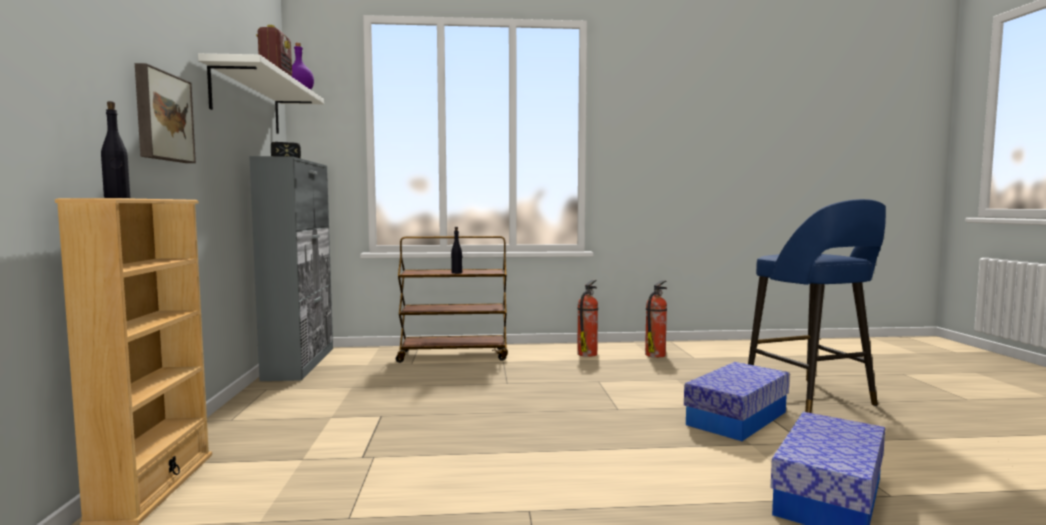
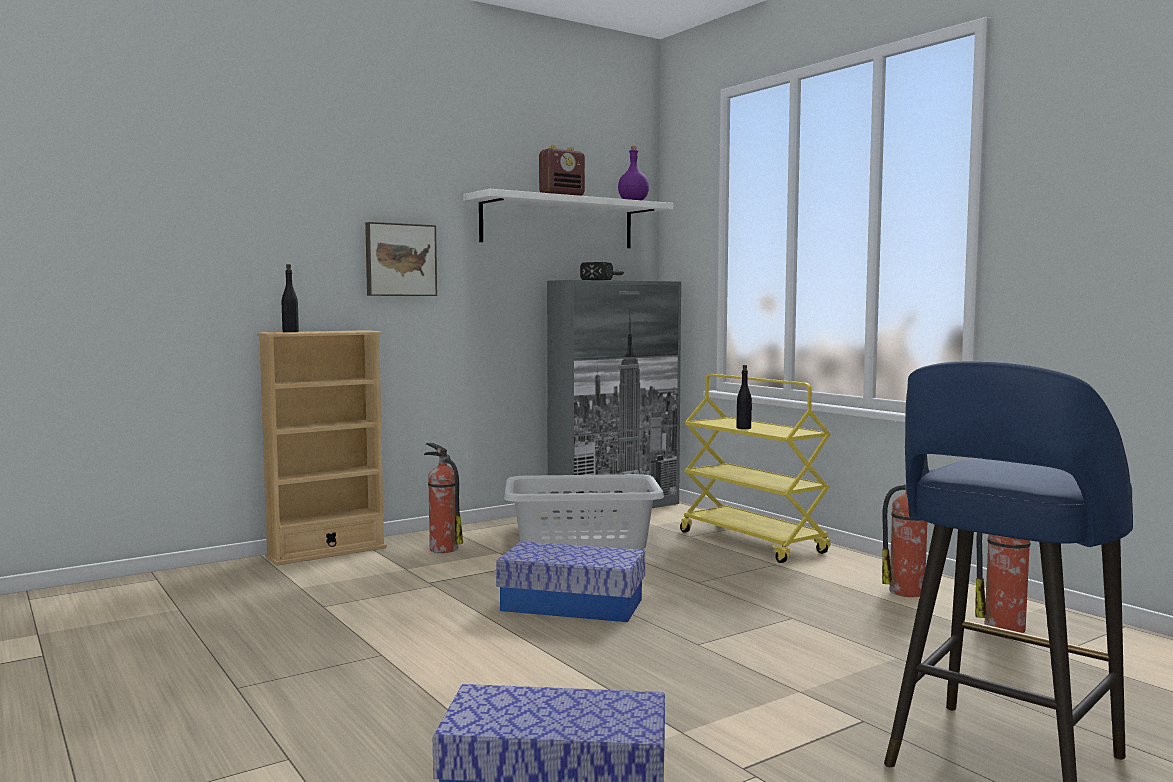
camera: 60 degrees right, 0 degrees up
brown cart [396,236,508,363] -> yellow cart [680,374,831,563]
storage box [684,362,790,441] -> storage box moved to [496,541,645,622]
none -> fire extinguisher [424,442,463,553]
none -> grey laundry basket [504,474,664,549]

